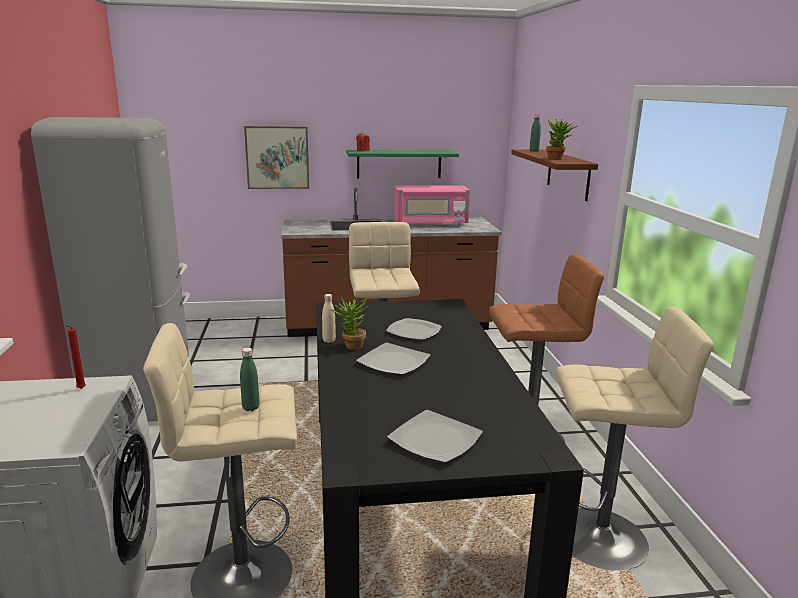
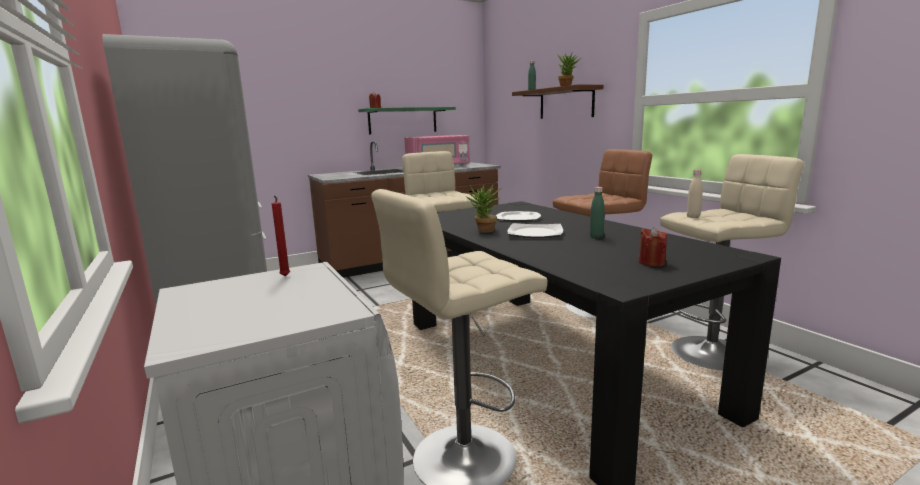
camera: 20 degrees left, 5 degrees down
green bottle [240,348,260,411] -> green bottle moved to [590,187,605,238]
picture [244,126,309,189] -> none
beige bottle [322,294,336,343] -> beige bottle moved to [687,170,703,218]
plate [387,410,483,463] -> red candle [638,227,667,267]

